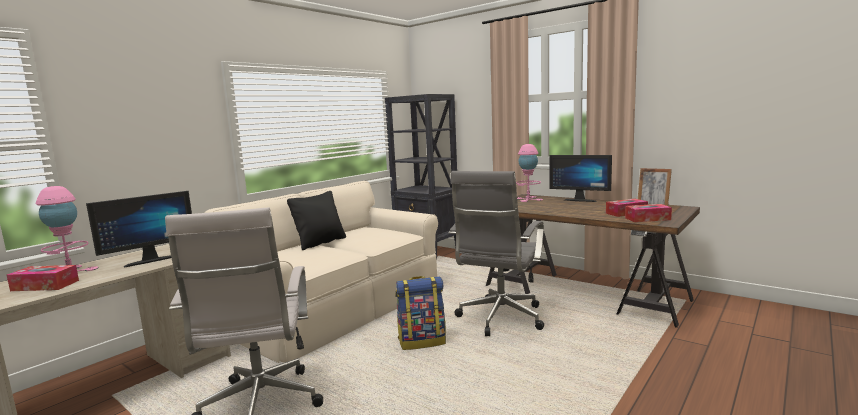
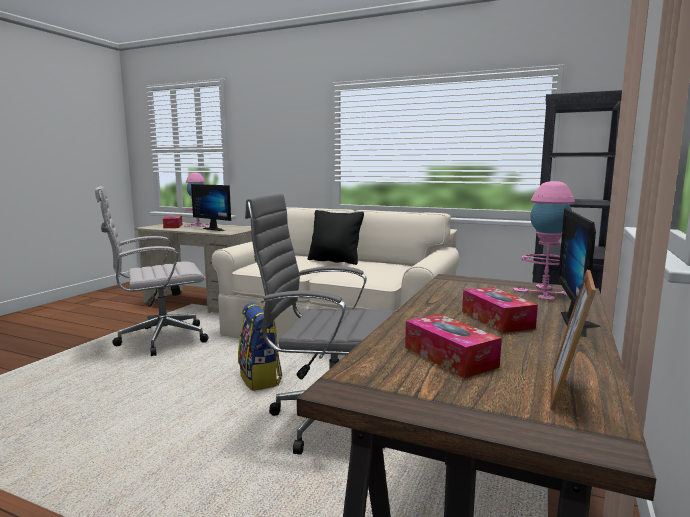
camera: 75 degrees right, 0 degrees up
tissue box [625,204,672,222] -> tissue box moved to [462,287,538,333]

